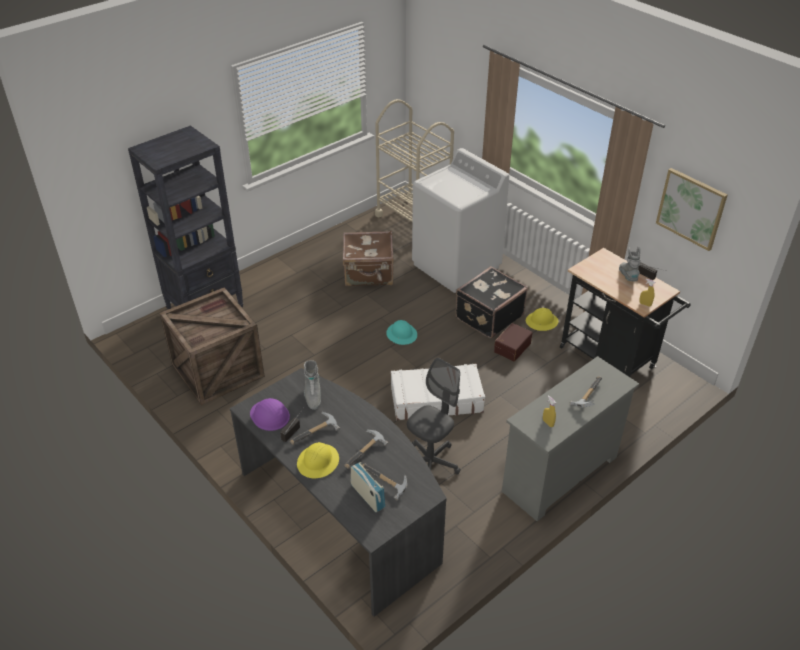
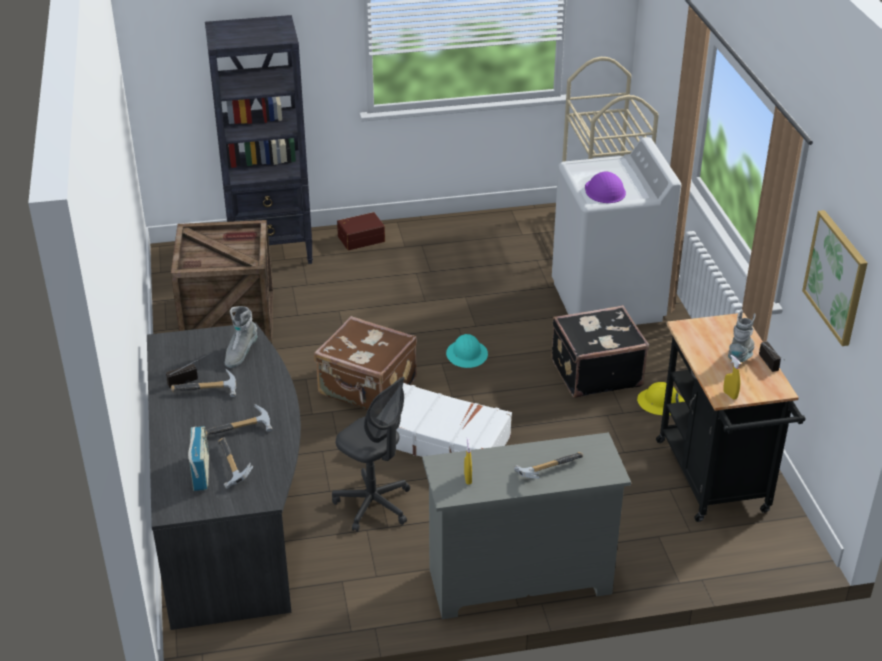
camera: 30 degrees right, 5 degrees down
purple hard hat [250,398,290,431] -> purple hard hat moved to [585,172,626,203]
yellow hard hat [297,442,339,478] -> none
brown suitcase [343,231,394,286] -> brown suitcase moved to [314,316,417,410]
grey office chair [407,358,461,475] -> grey office chair turned 60 degrees clockwise [332,377,410,532]
brown storage box [494,323,532,362] -> brown storage box moved to [337,212,385,250]

